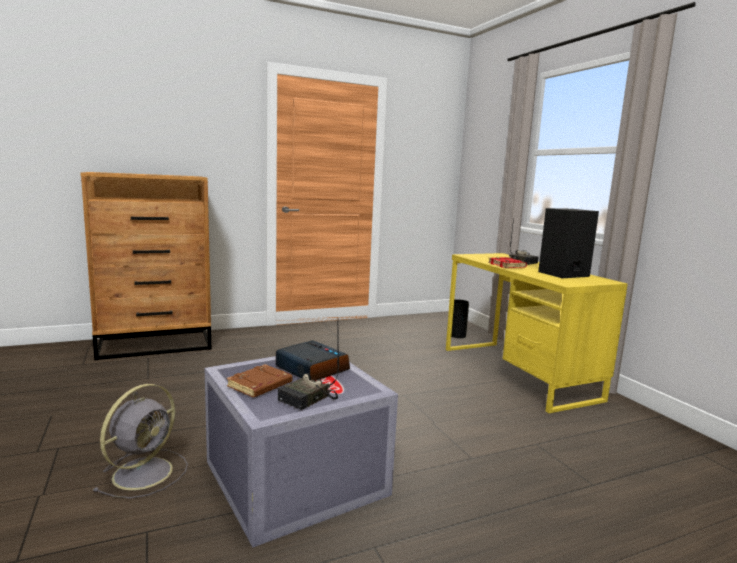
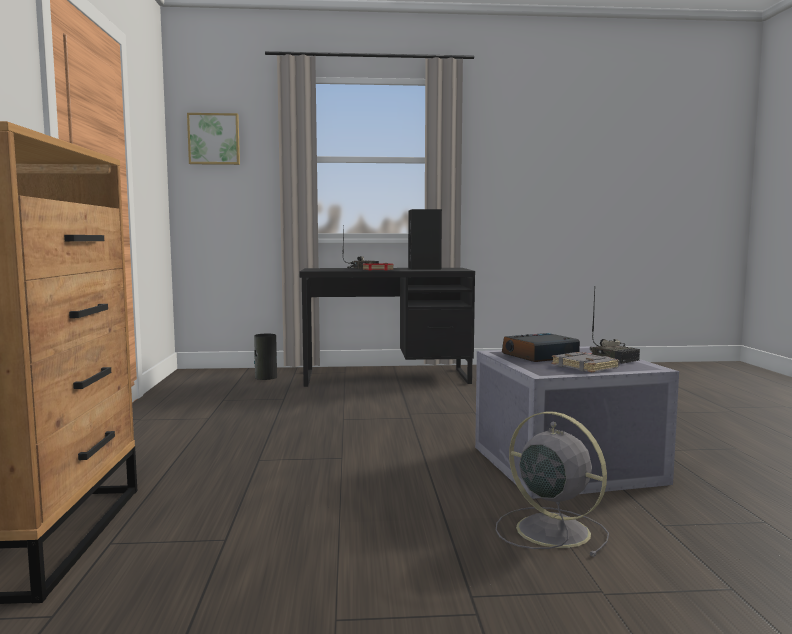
camera: 70 degrees left, 5 degrees down
brown book [227,364,292,397] -> grey book [551,352,620,372]
yellow desk [446,253,627,413] -> black desk [300,268,475,387]
none -> picture [187,113,240,165]

